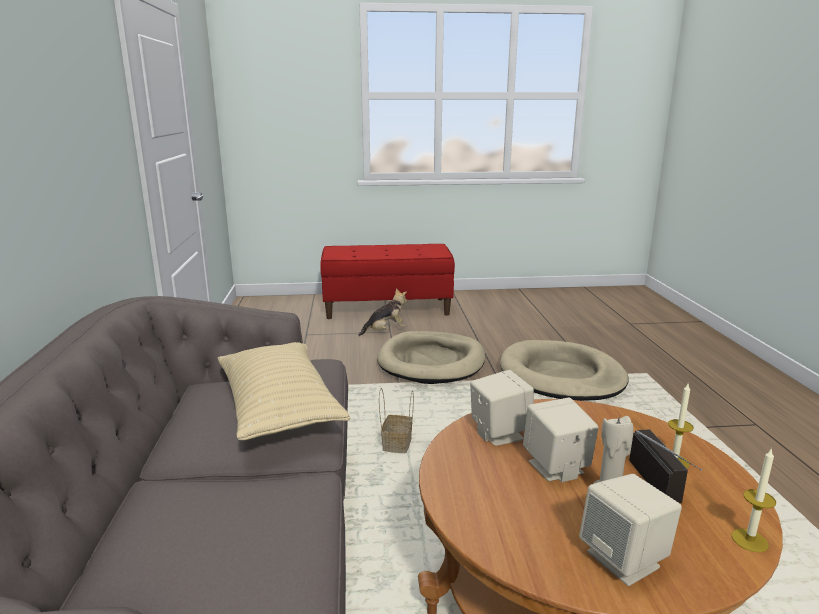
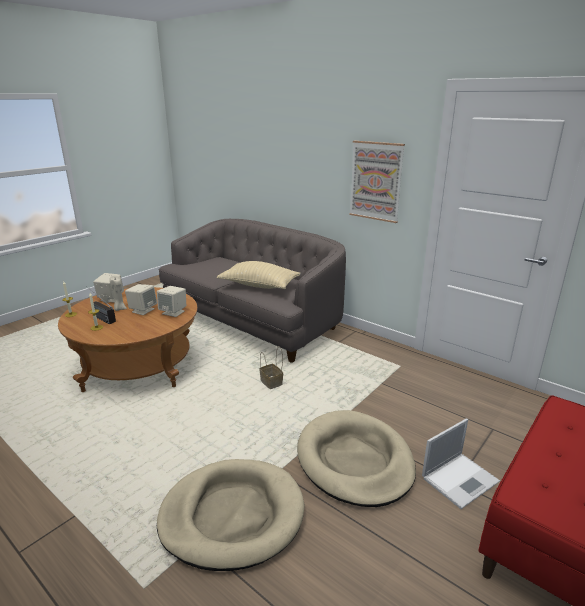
camera: 135 degrees right, 5 degrees up
plush toy [358,289,407,336] -> laptop [422,419,500,509]
none -> picture [349,141,405,223]

